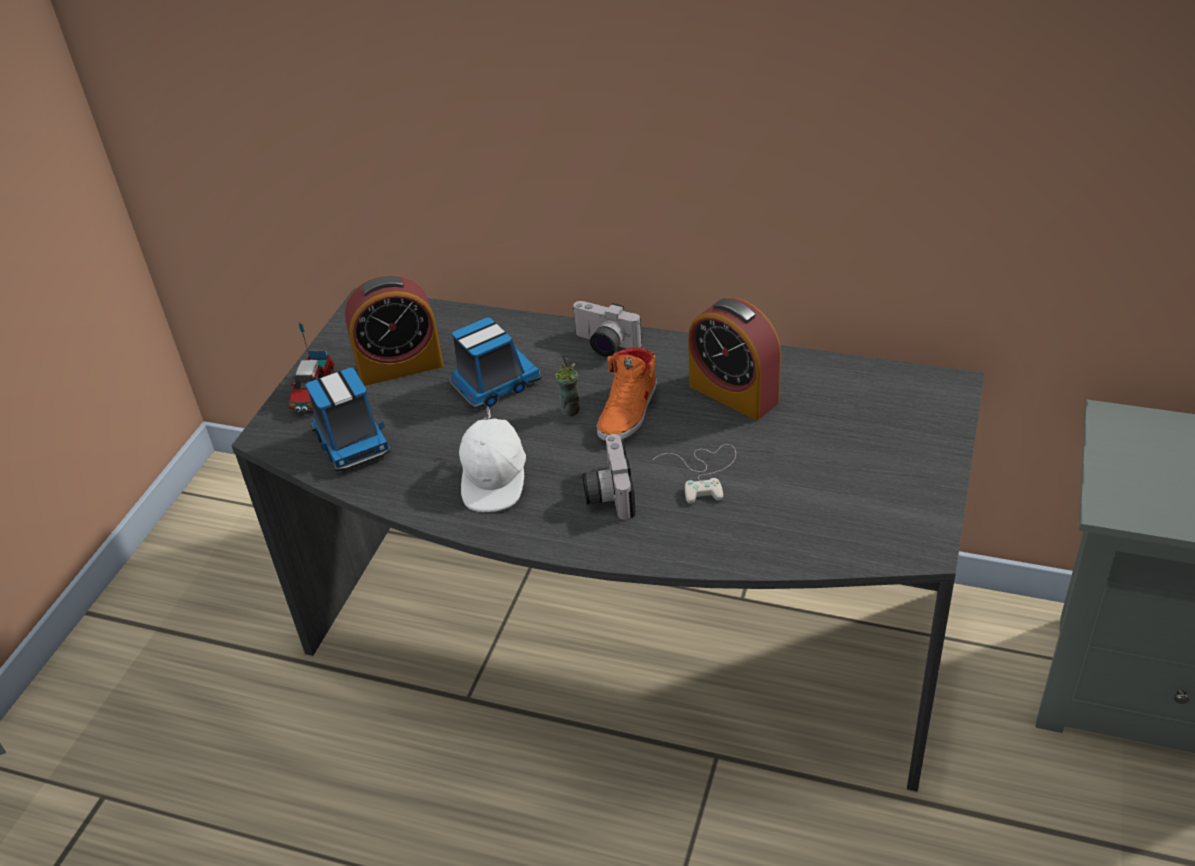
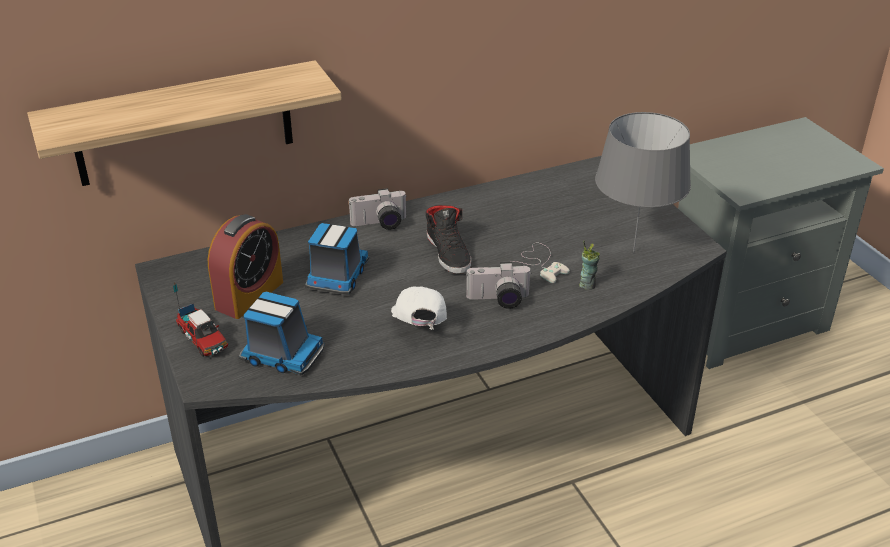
camera: 45 degrees left, 5 degrees down
white cap [459,406,526,512] -> white cap turned 150 degrees counterclockwise [391,286,447,330]
cup [554,355,580,417] -> cup moved to [579,240,600,290]
camera [583,434,636,520] -> camera turned 45 degrees counterclockwise [466,262,532,309]
orange shoe [597,348,656,441] -> black shoe [426,205,471,274]
alarm clock [688,298,781,420] -> none
none -> shelf [27,61,342,186]
none -> grey table lamp [595,112,691,253]

